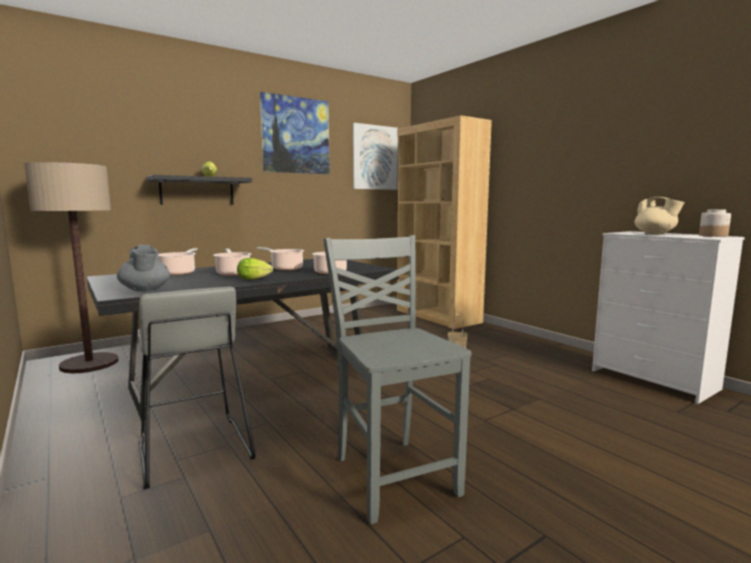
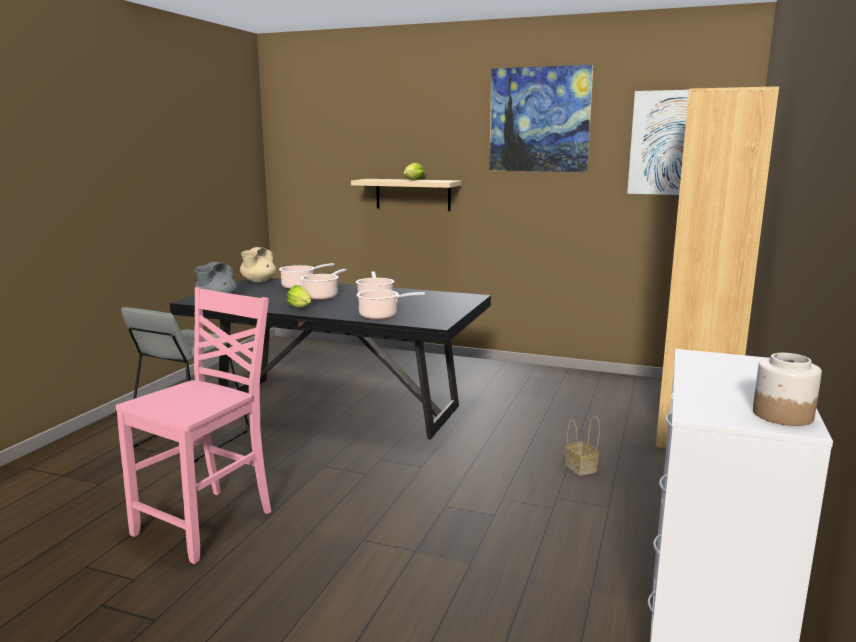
camera: 55 degrees right, 5 degrees up
floor lamp [24,162,119,374] -> none
black shelf [147,175,252,205] -> beige shelf [351,179,462,211]
grey chair [324,235,471,524] -> pink chair [116,287,271,564]
beige teapot [634,197,685,234] -> beige teapot moved to [240,247,276,282]

